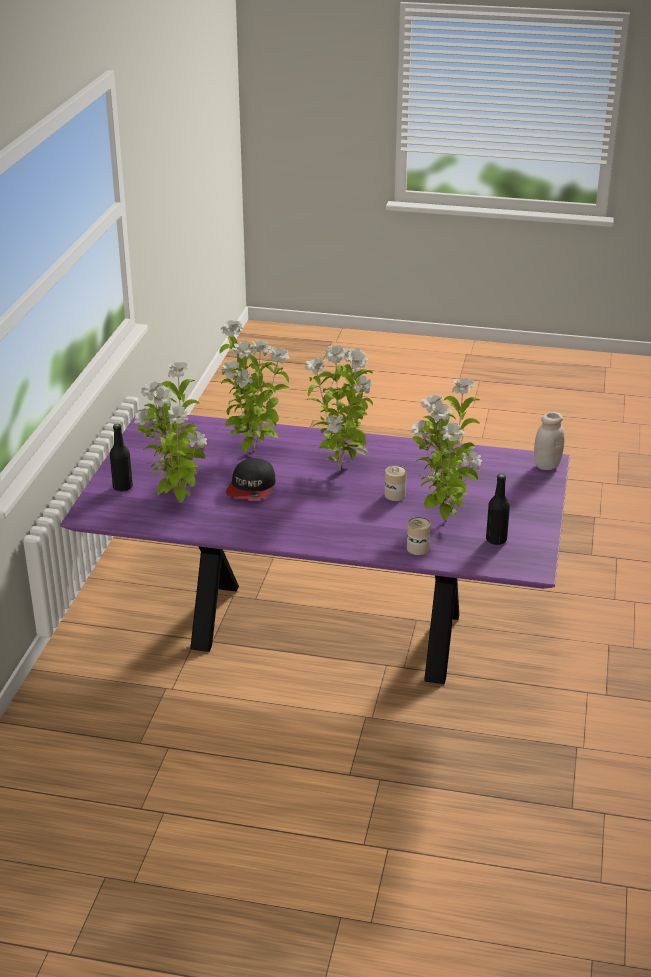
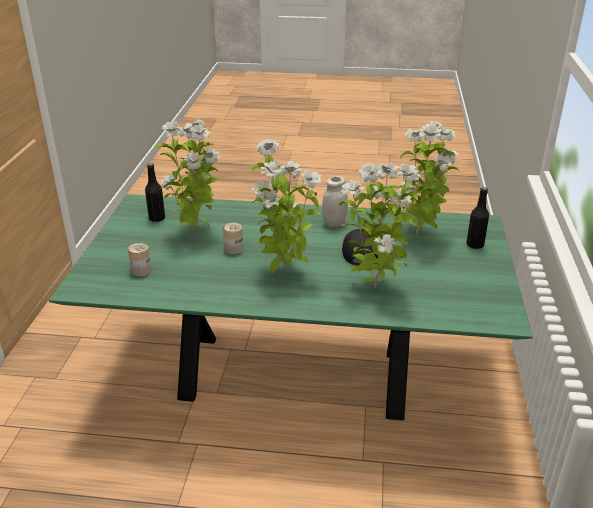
camera: 175 degrees right, 0 degrees up
purple dining table [60,410,570,684] -> green dining table [49,194,533,420]
can [407,517,431,555] -> can moved to [128,243,151,276]
white jar [534,412,564,470] -> white jar moved to [322,176,348,228]

